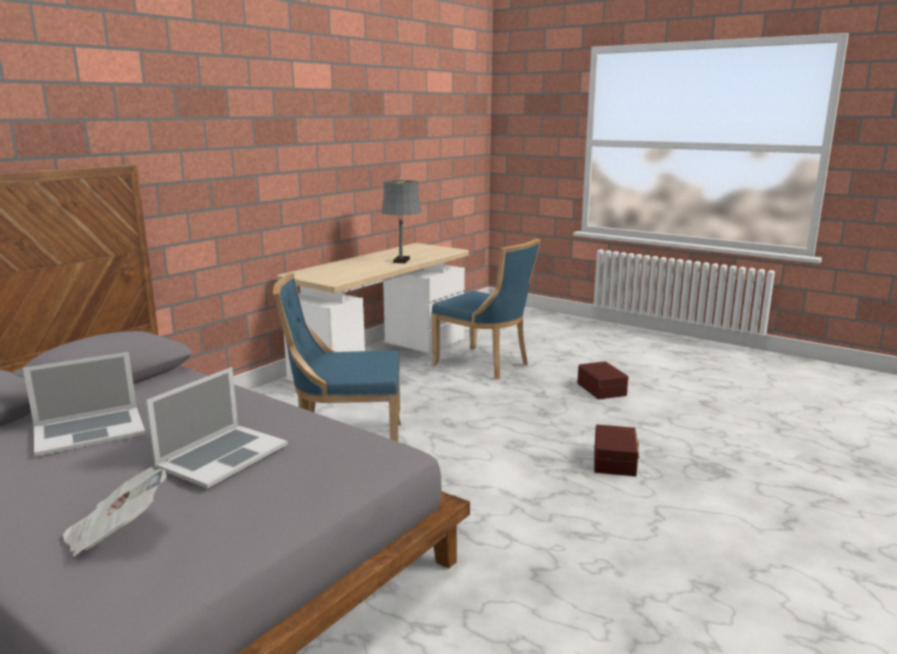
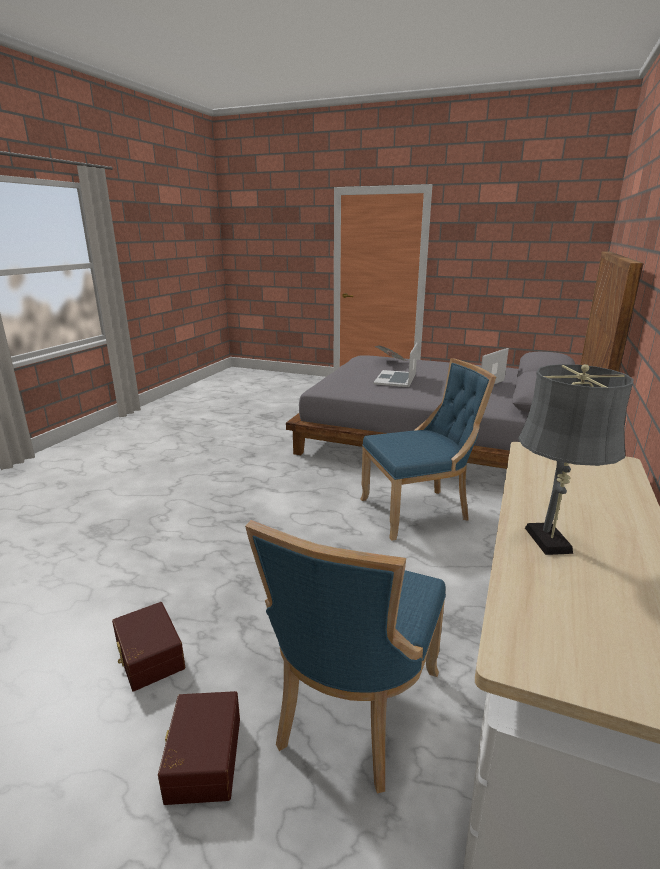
camera: 165 degrees right, 5 degrees up
blue chair [431,239,541,380] -> blue chair turned 90 degrees counterclockwise [245,520,446,793]
brown storage box [594,425,640,477] -> brown storage box moved to [158,691,240,805]

